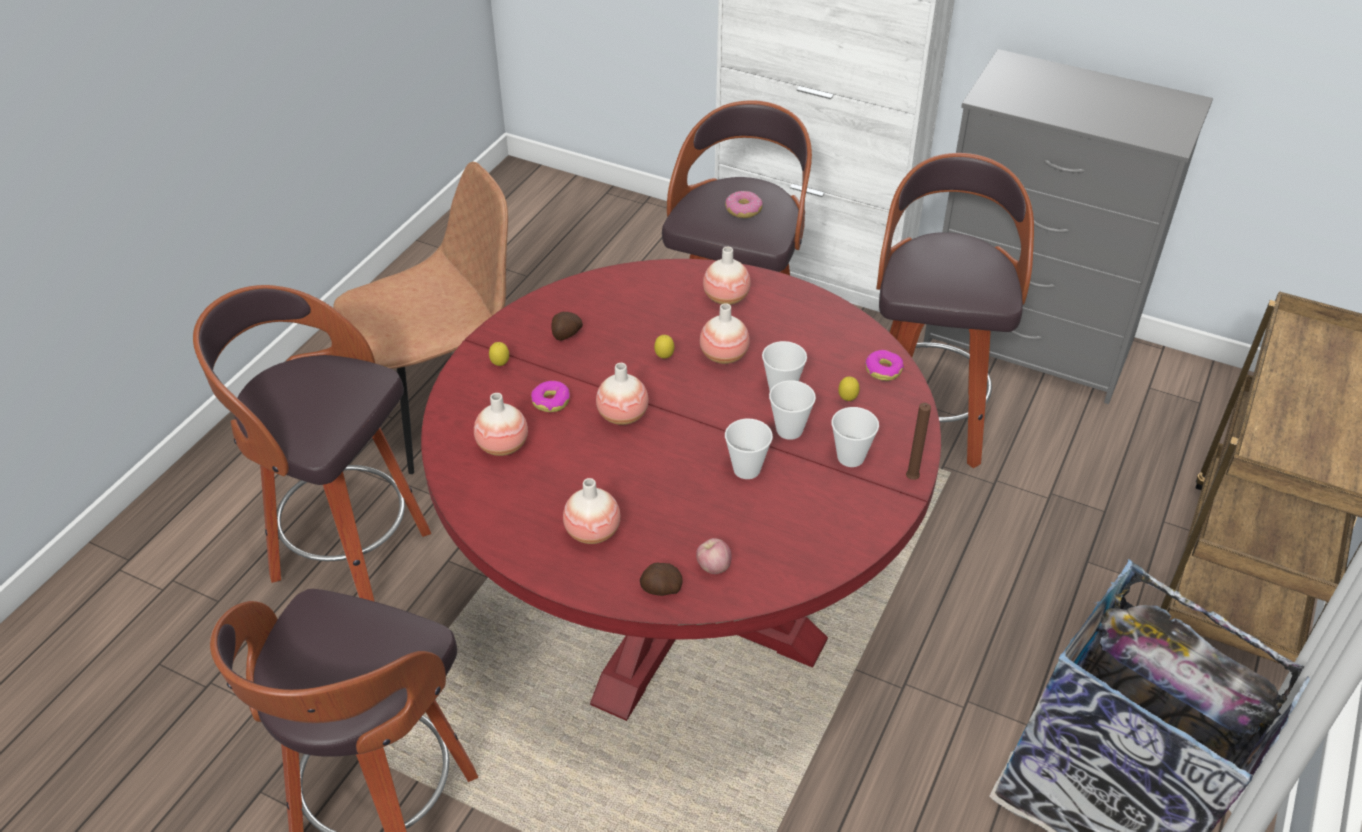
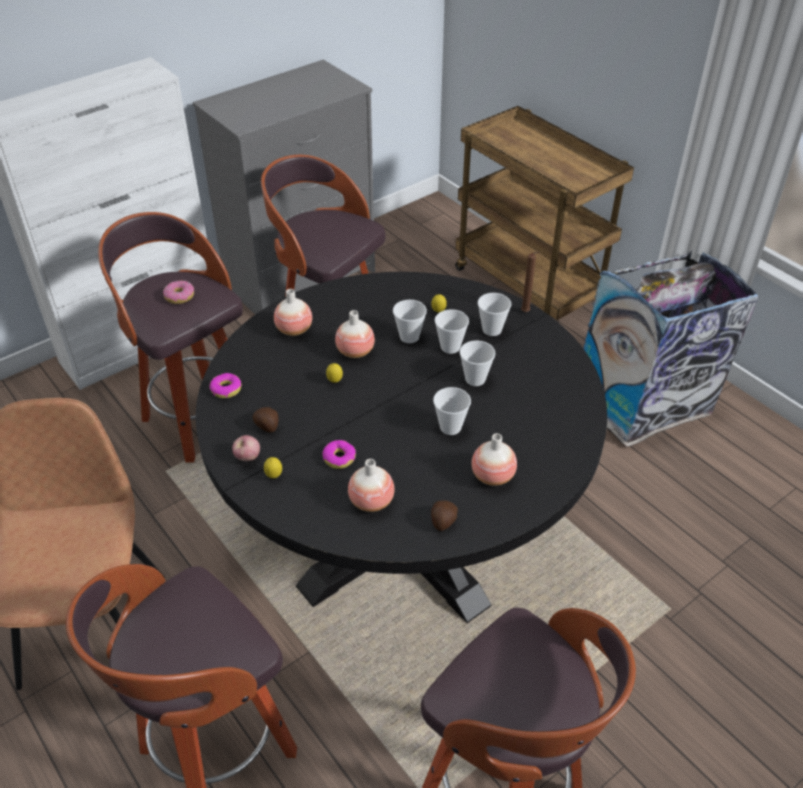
camera: 65 degrees left, 0 degrees up
red dining table [421,259,941,721] -> black dining table [196,272,607,623]
vase [596,363,648,425] -> none
potato [640,563,682,596] -> potato moved to [431,500,458,531]
apple [696,538,732,574] -> apple moved to [232,435,260,461]
donut [865,350,904,381] -> donut moved to [210,373,241,398]
none -> cup [433,387,471,435]

